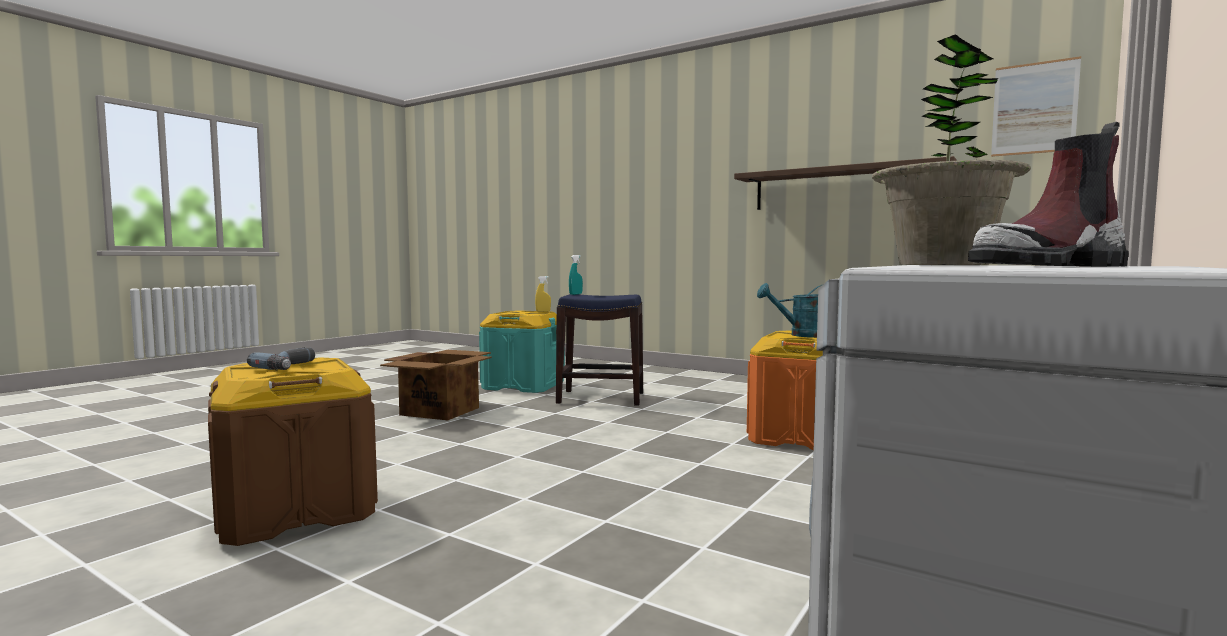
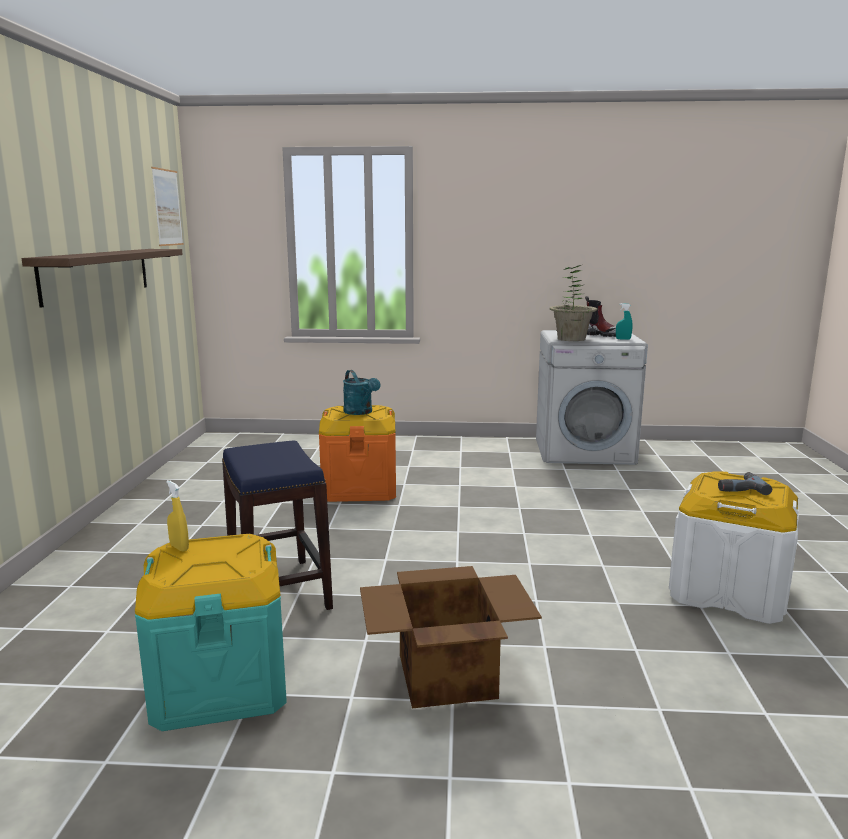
camera: 120 degrees left, 10 degrees up
brown storage box [208,357,378,546] -> white storage box [669,471,799,624]
turquoise spray bottle [569,255,583,295] -> turquoise spray bottle moved to [616,303,632,340]

